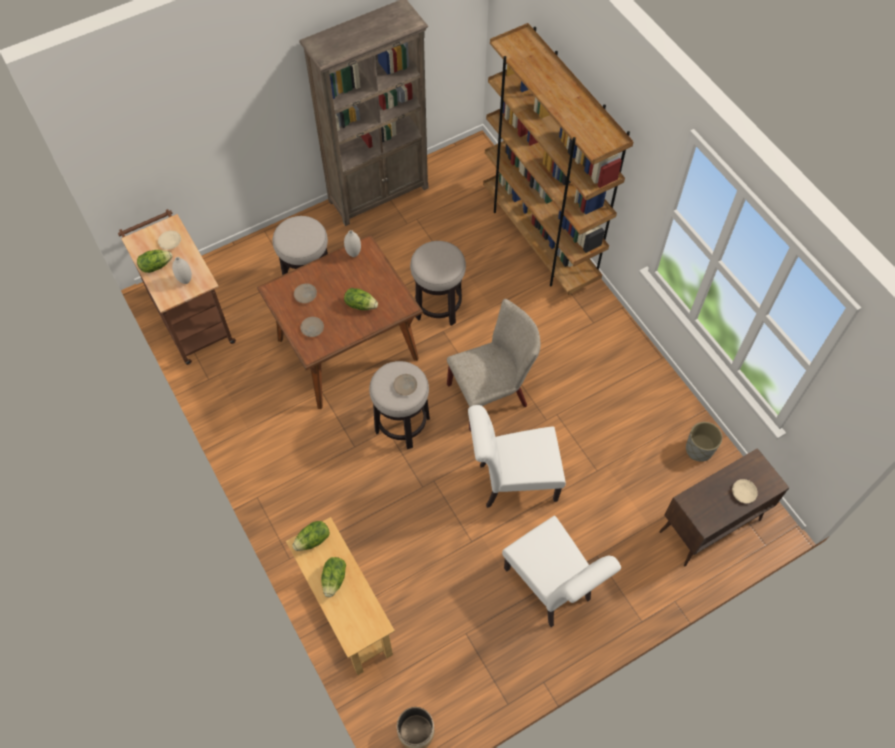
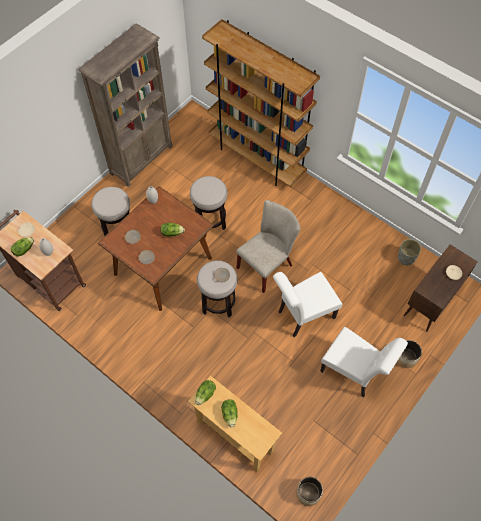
camera: 20 degrees left, 0 degrees up
none -> planter [397,340,422,368]

